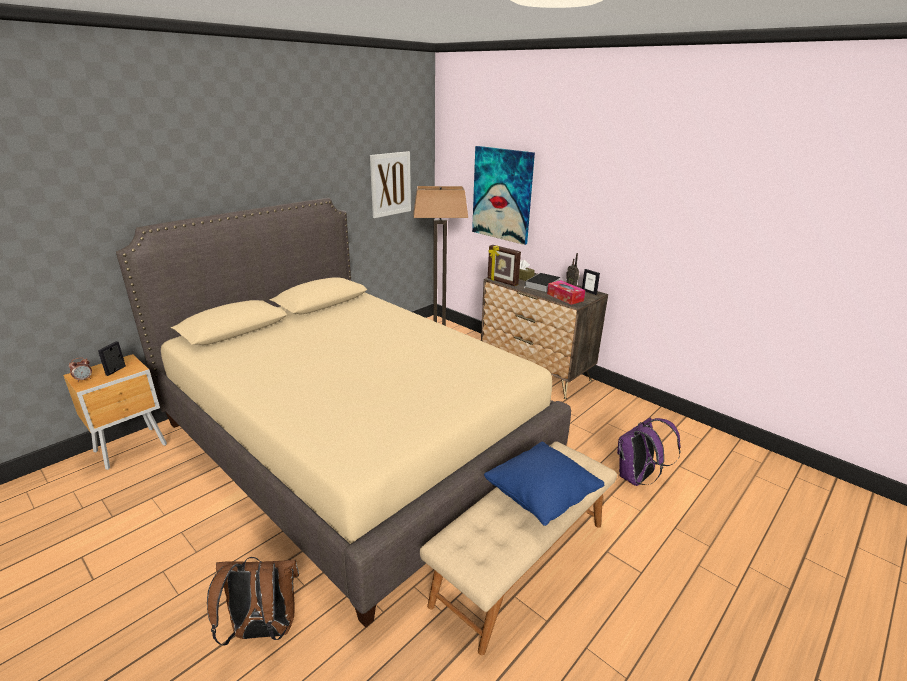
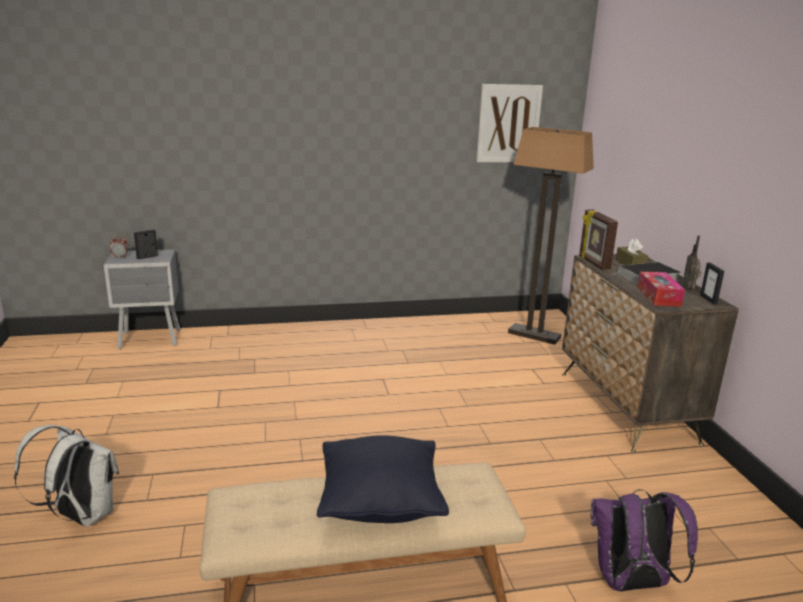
camera: 35 degrees right, 5 degrees down
brown nightstand [63,354,167,470] -> grey nightstand [104,249,181,349]
beige bed [116,198,571,628] -> none
brown backpack [207,557,299,646] -> white backpack [14,425,119,527]
picture [472,146,535,245] -> none
blue pillow [484,442,604,526] -> black pillow [317,435,449,523]

